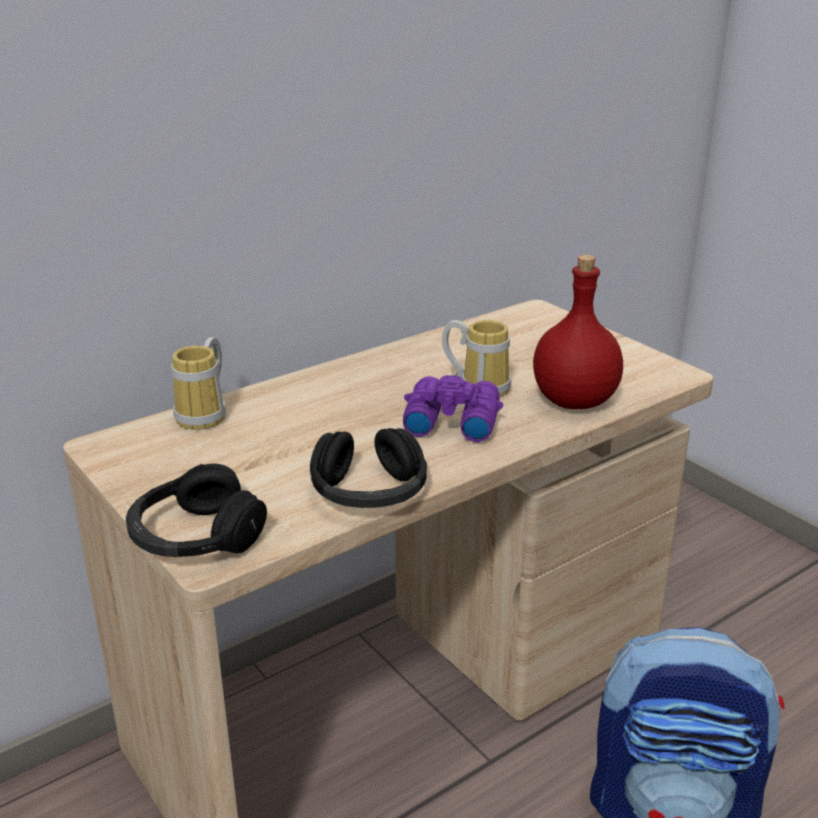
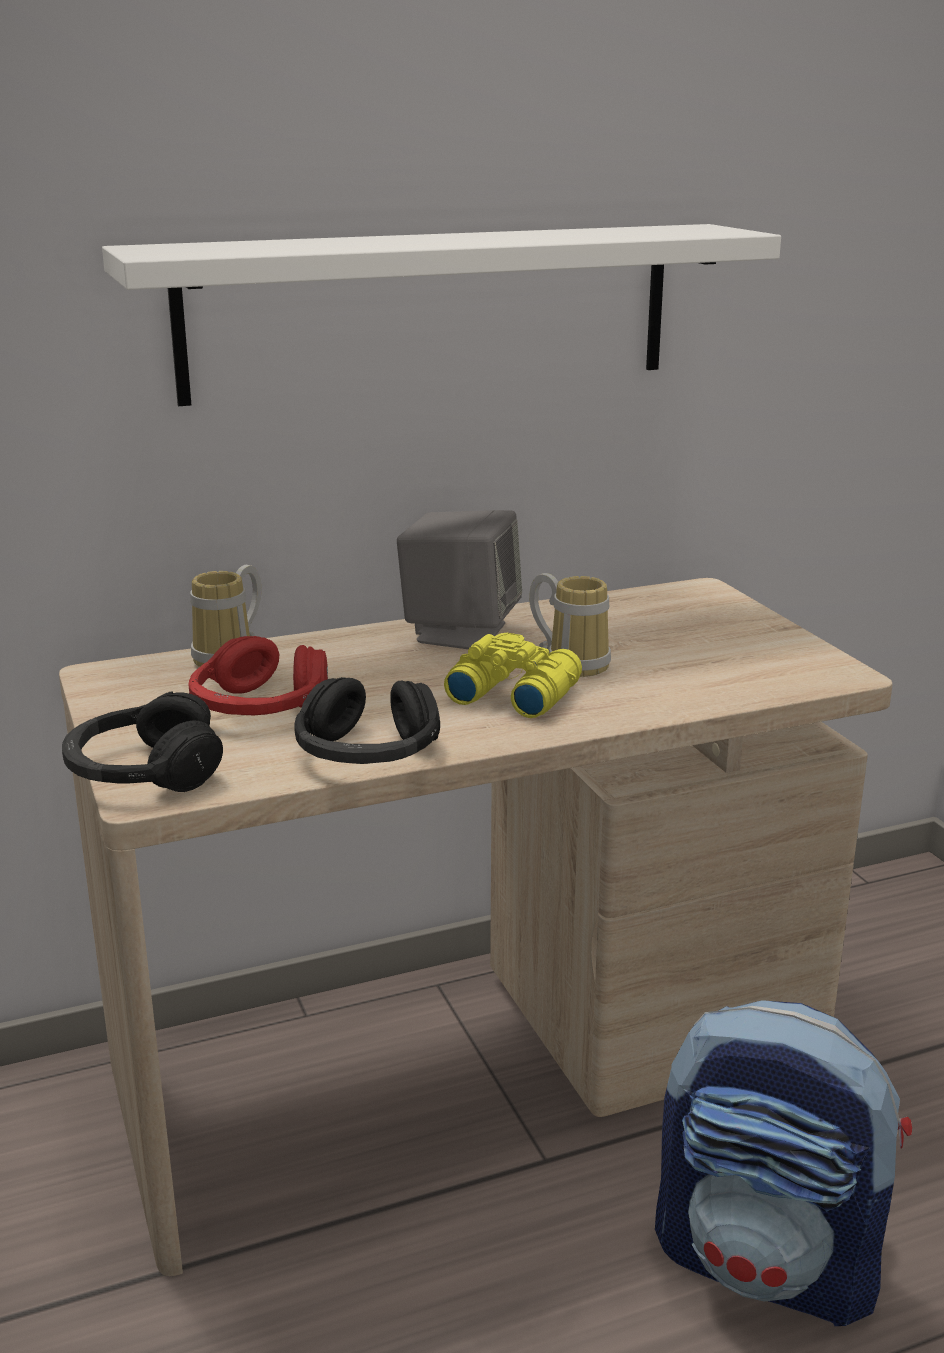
camera: 15 degrees right, 5 degrees down
purple binoculars [403,375,503,442] -> yellow binoculars [444,633,582,718]
red bottle [533,255,623,409] -> none
none -> white shelf [102,224,781,406]
none -> red headphones [188,636,328,715]
none -> grey speaker [397,510,522,649]

